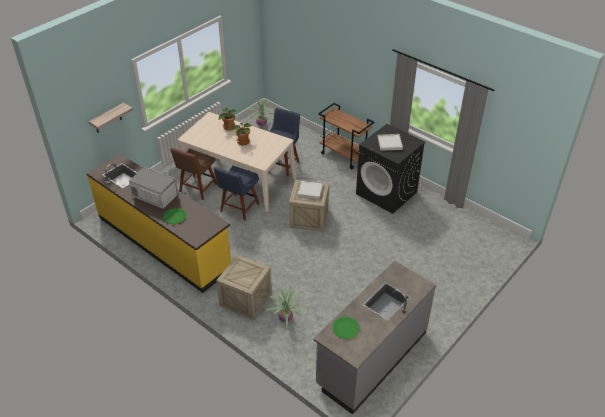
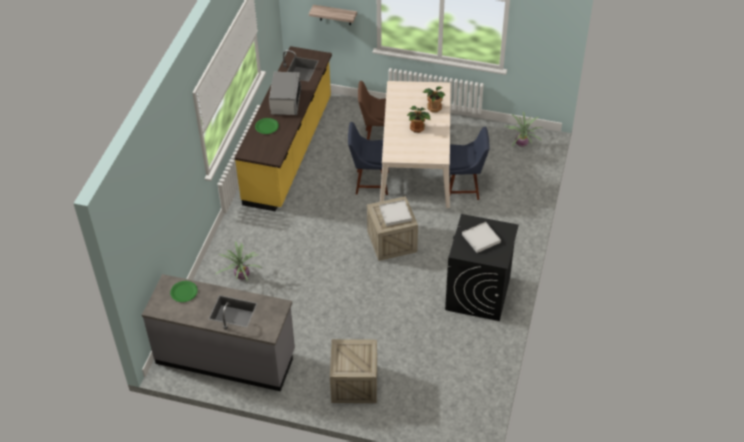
camera: 65 degrees right, 5 degrees up
crate [216,255,272,319] -> crate moved to [330,339,377,403]
brown cart [318,103,374,170] -> none

